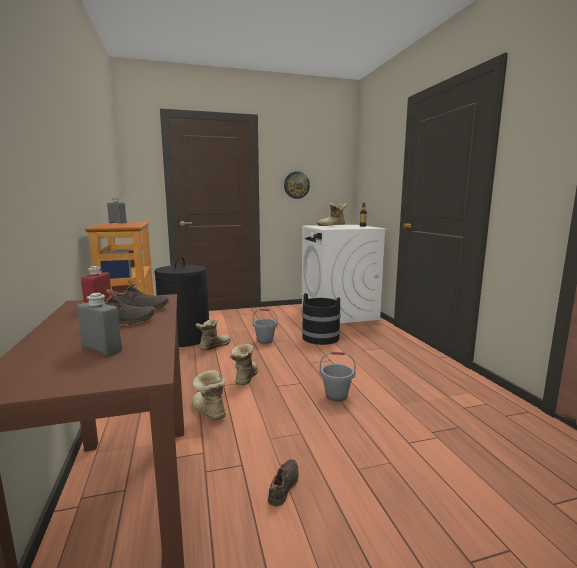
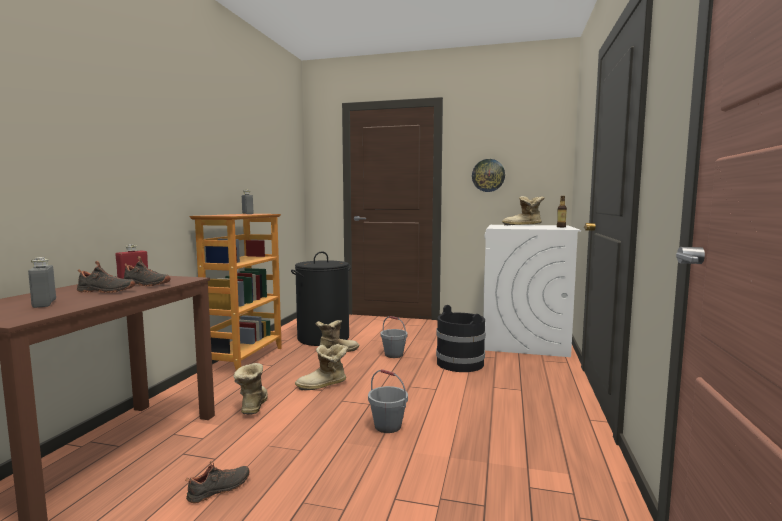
camera: 30 degrees right, 5 degrees down
boot [230,344,258,385] -> boot turned 150 degrees counterclockwise [295,344,348,390]

